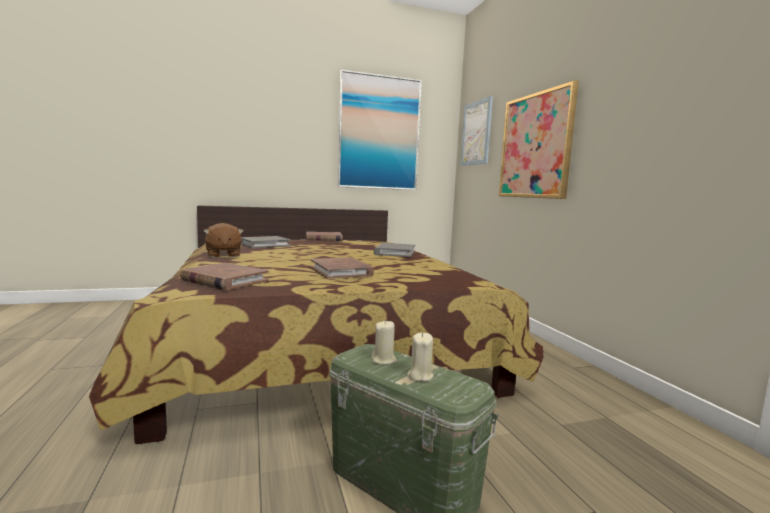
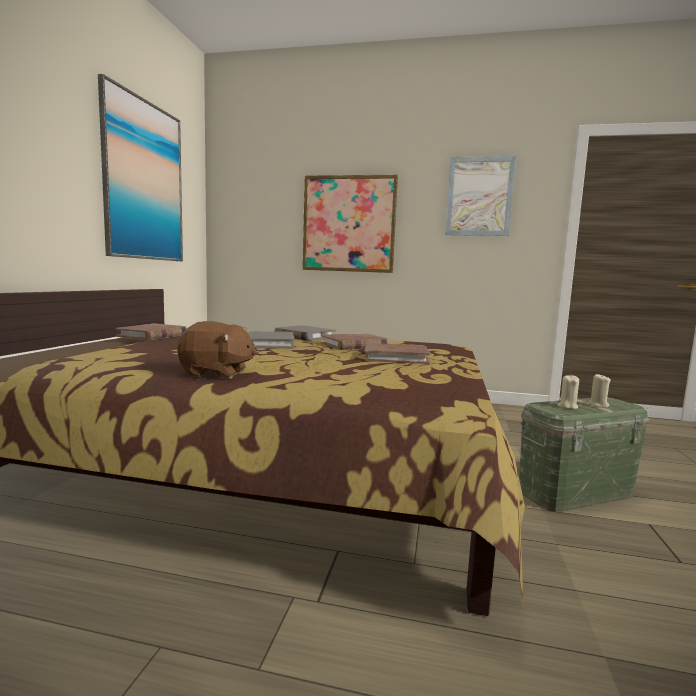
camera: 60 degrees left, 0 degrees up
brown book [180,263,269,290] -> brown book moved to [321,333,389,350]
grey book [241,236,291,248] -> grey book moved to [248,331,295,349]
picture [461,96,493,166] -> picture moved to [445,156,516,236]

